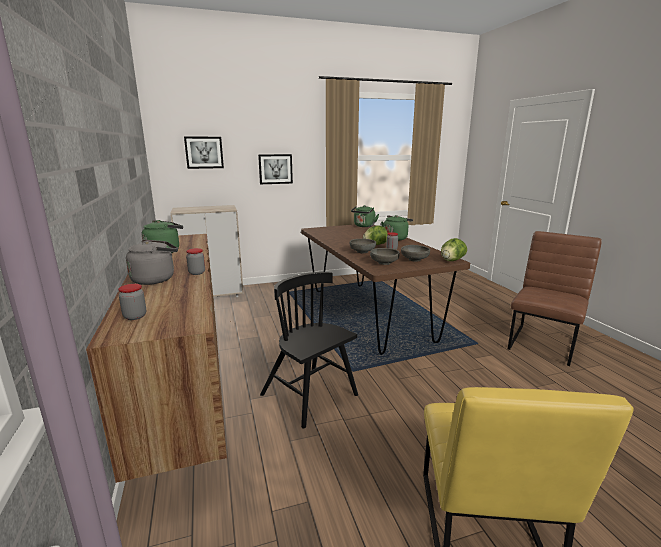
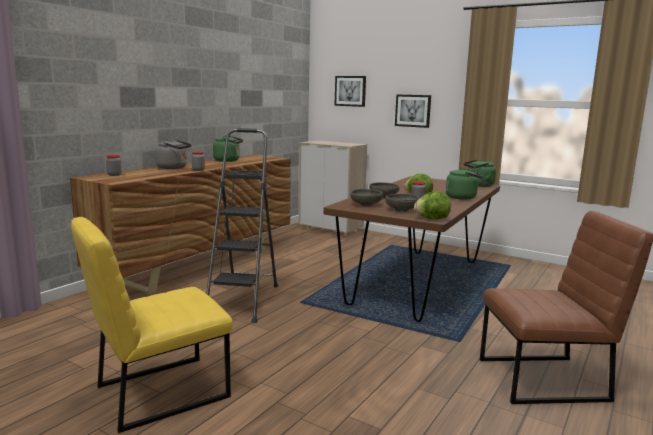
camera: 50 degrees right, 5 degrees down
black chair [260,272,358,428] -> step ladder [206,128,278,323]

